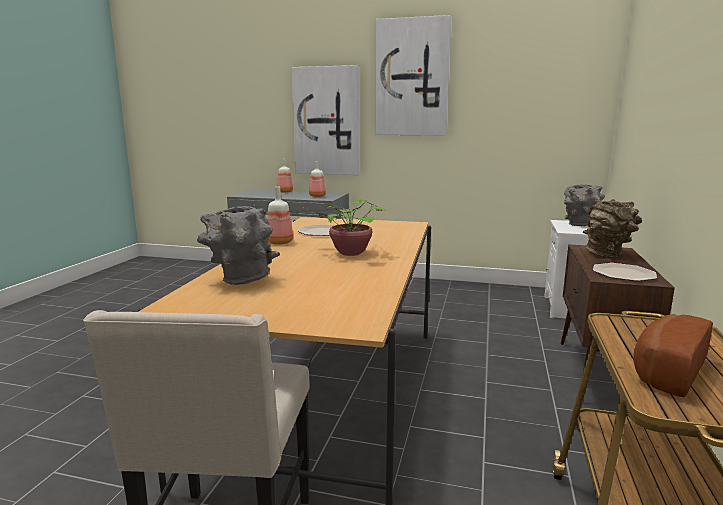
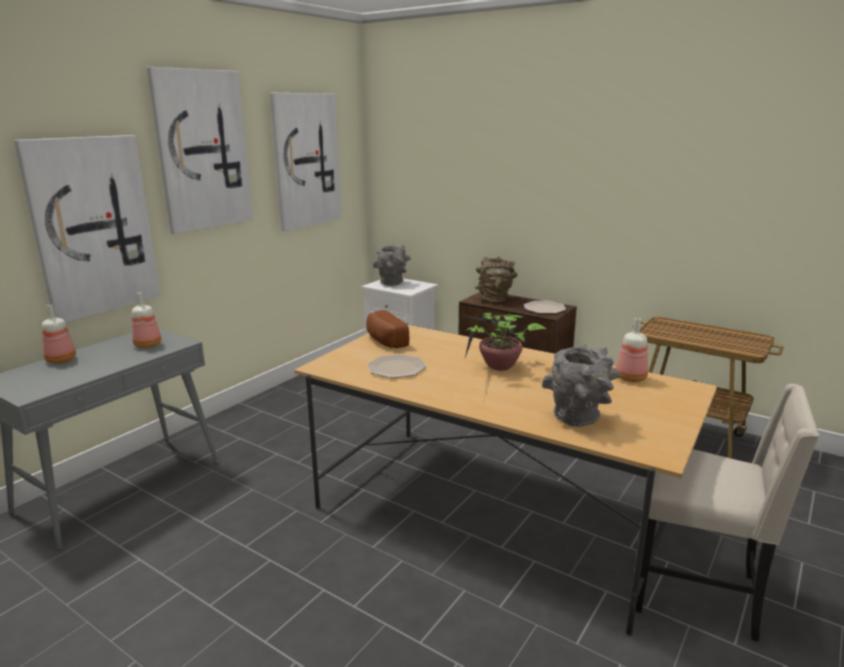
camera: 70 degrees left, 5 degrees up
bottle [267,187,293,245] -> bottle moved to [616,318,648,382]
bread [634,314,713,397] -> bread moved to [366,310,410,348]
none -> picture [270,93,341,231]

